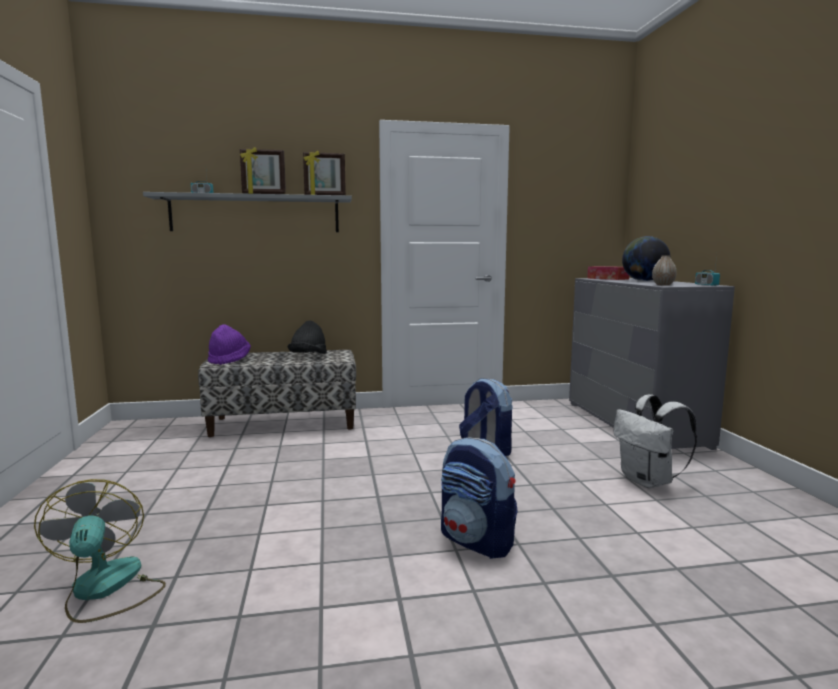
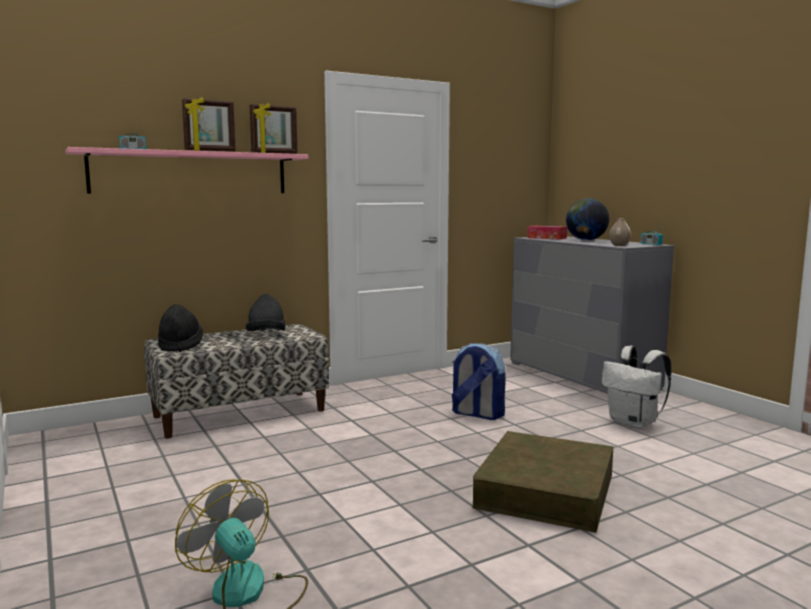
camera: 20 degrees left, 0 degrees up
grey shelf [143,192,352,232] -> pink shelf [65,147,308,193]
purple hat [208,324,251,365] -> black hat [158,304,203,352]
backpack [441,437,518,559] -> brown storage box [473,431,614,533]

